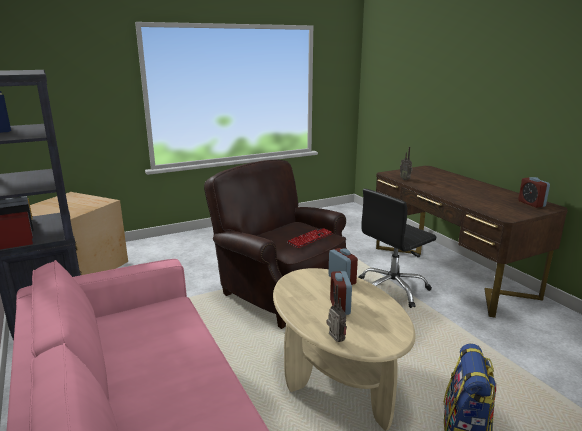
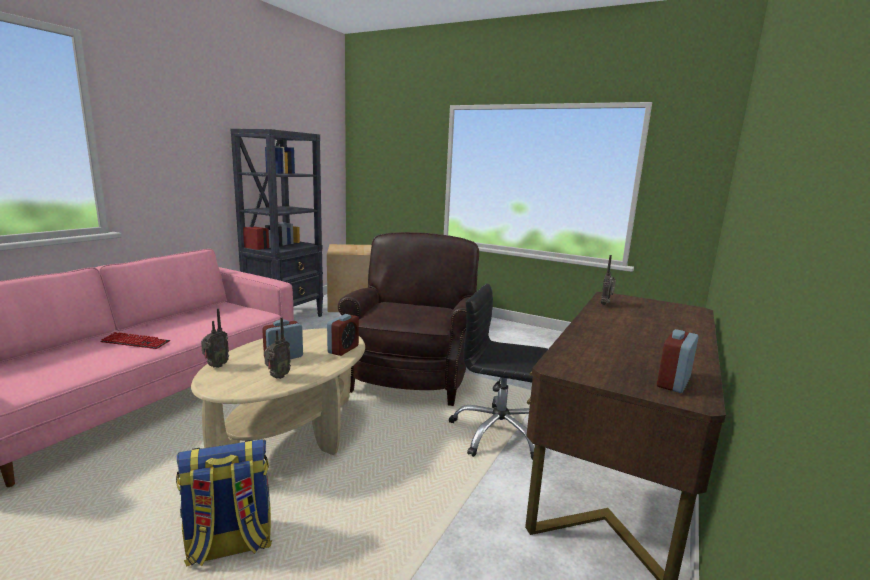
camera: 55 degrees right, 5 degrees down
keyboard [287,228,333,248] -> keyboard moved to [100,332,170,349]
none -> radio [264,317,291,379]

